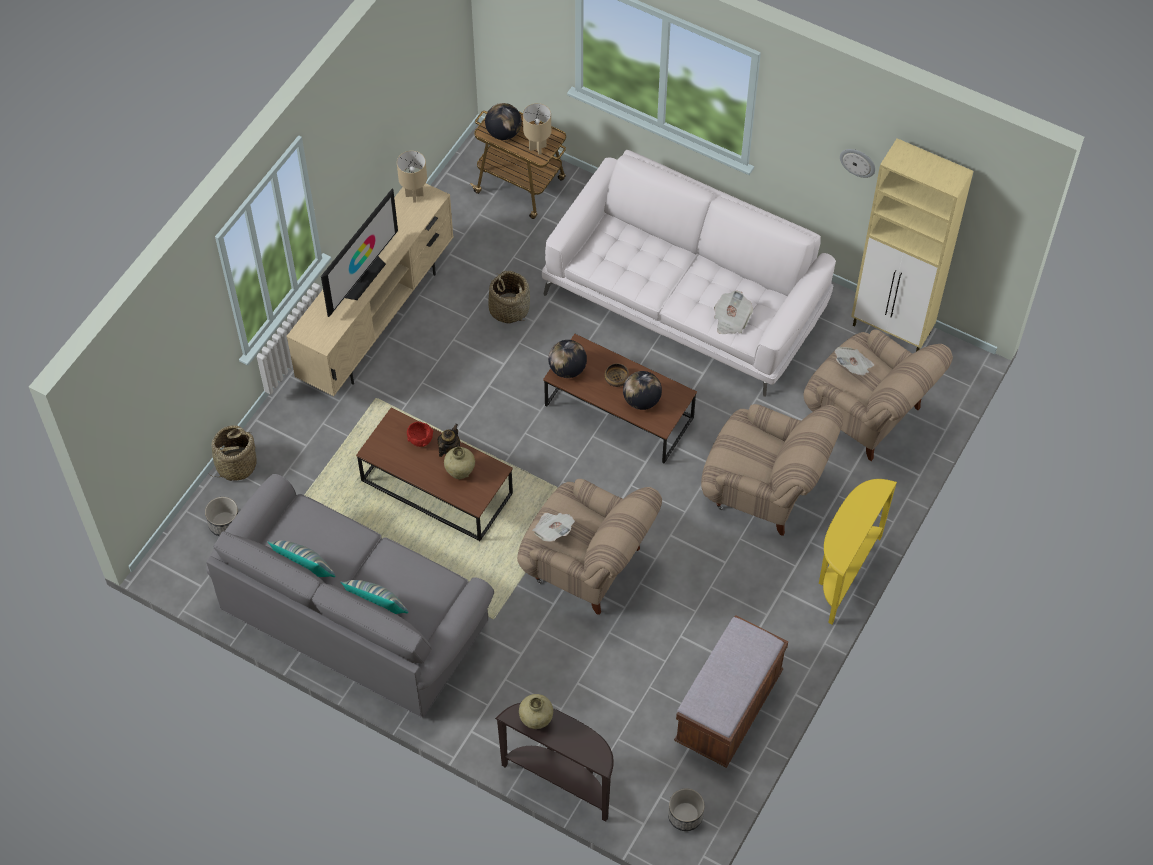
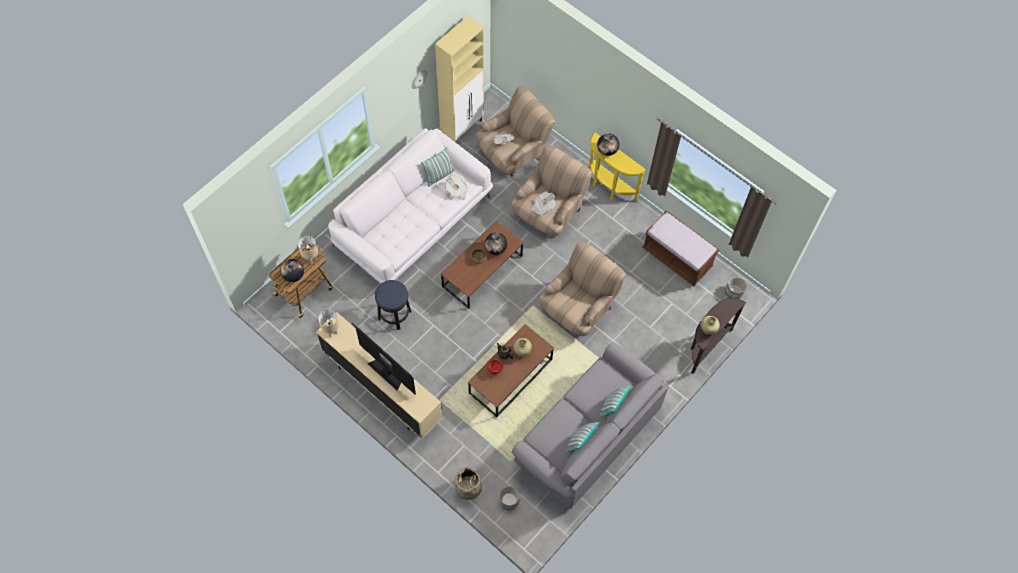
camera: 80 degrees left, 5 degrees up
basket [488,271,530,323] -> stool [375,280,411,330]
newspaper [532,513,575,542] -> newspaper moved to [531,191,555,216]
globe [548,340,587,378] -> globe moved to [597,133,620,156]
none -> pillow [421,148,454,187]

